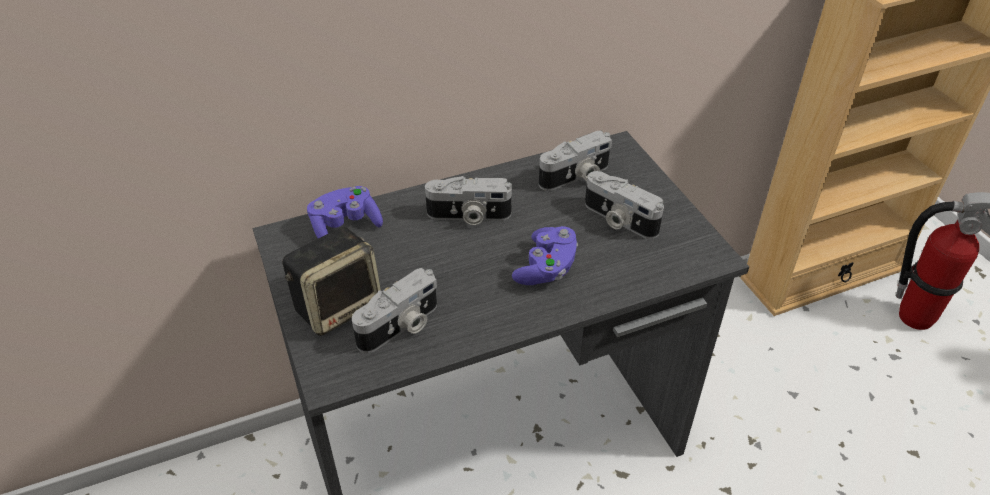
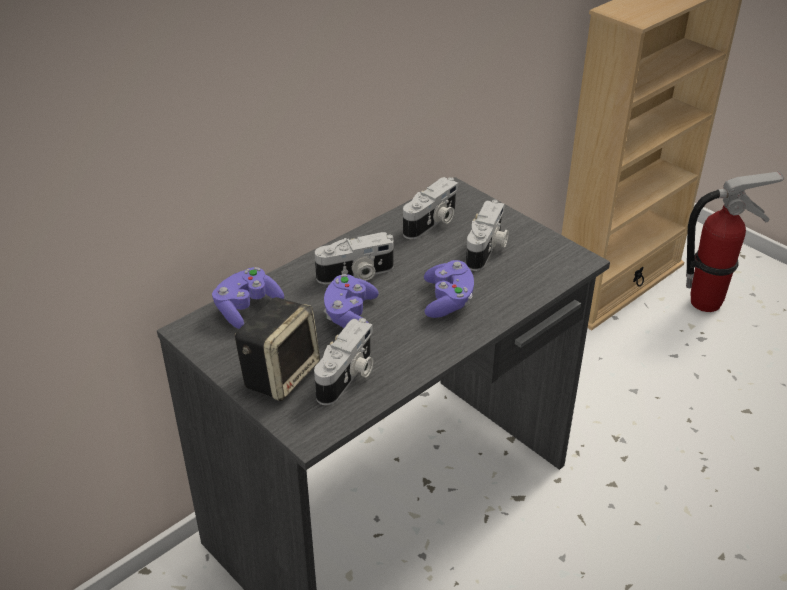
camera: 20 degrees left, 5 degrees down
camera [585,171,664,239] -> camera turned 90 degrees counterclockwise [466,199,509,271]
none -> purple game controller [324,274,379,328]

